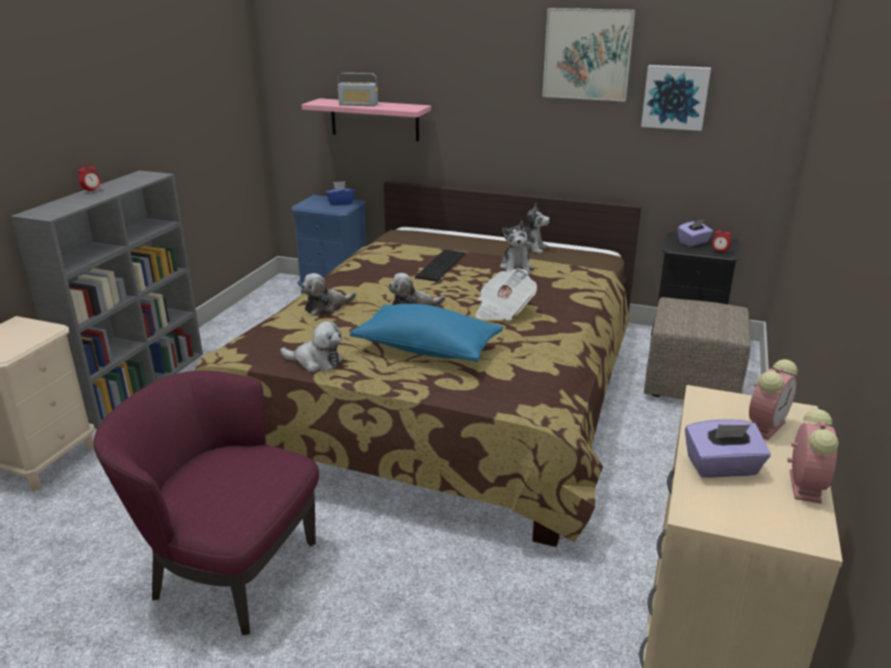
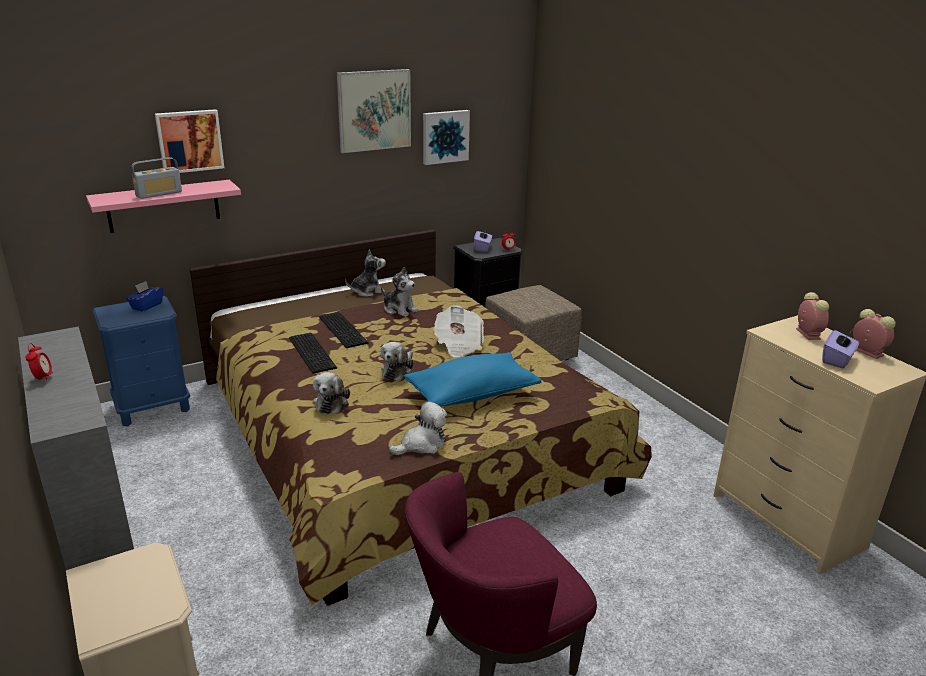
camera: 50 degrees left, 0 degrees up
none -> picture [155,109,224,173]
none -> keyboard [289,333,337,374]

